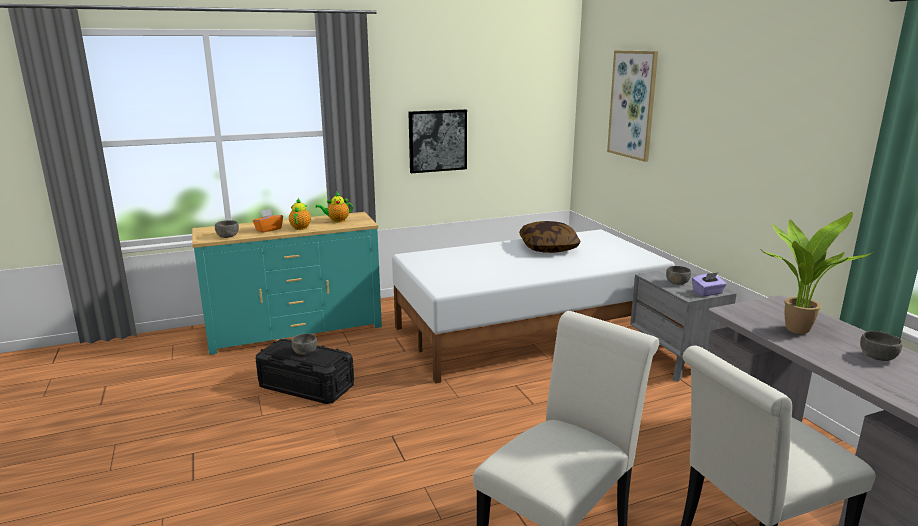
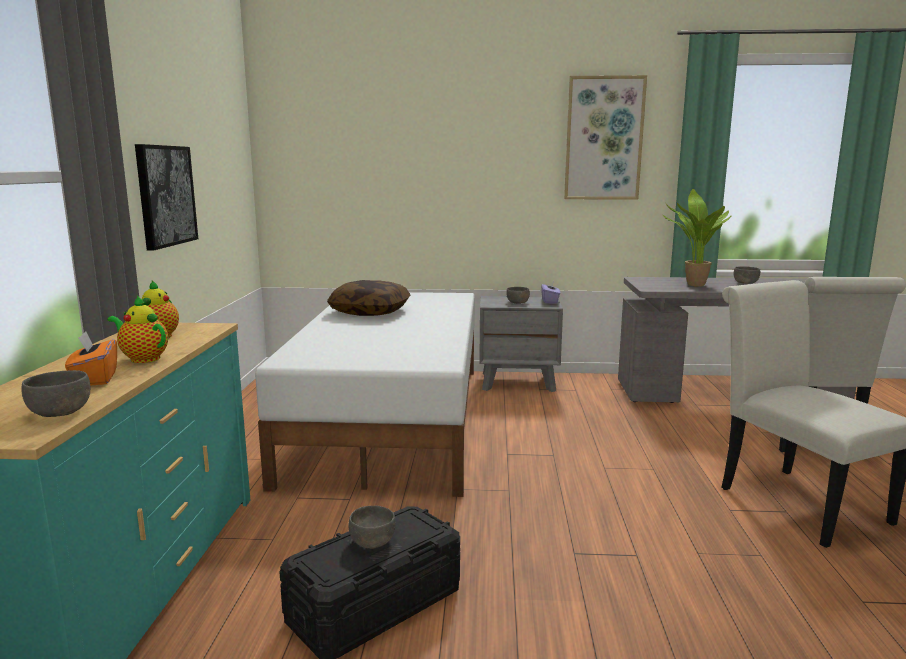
camera: 65 degrees left, 5 degrees down
picture [607,50,658,162] -> picture moved to [564,75,647,200]

